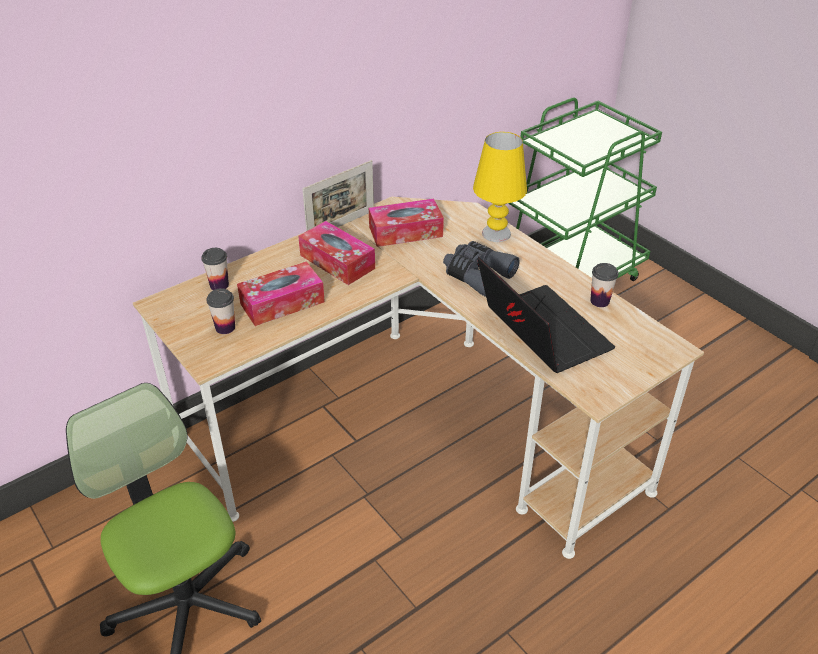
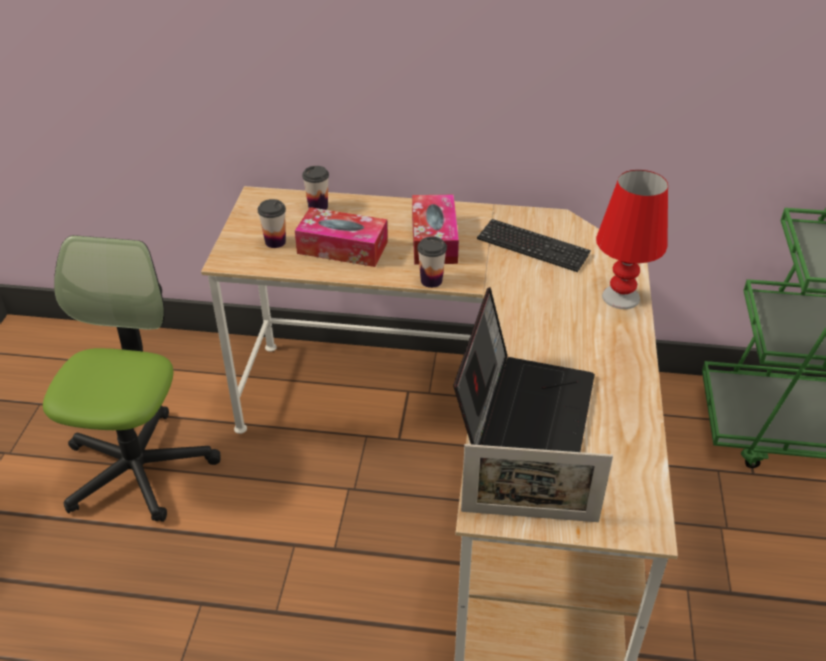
camera: 45 degrees right, 0 degrees up
picture frame [302,160,374,231] -> picture frame moved to [461,444,613,522]
tissue box [369,199,444,247] -> keyboard [477,219,591,272]
grey binoculars [443,241,520,297] -> none
yellow table lamp [473,132,527,242] -> red table lamp [596,170,668,309]
cup [590,263,618,307] -> cup moved to [417,237,447,288]

